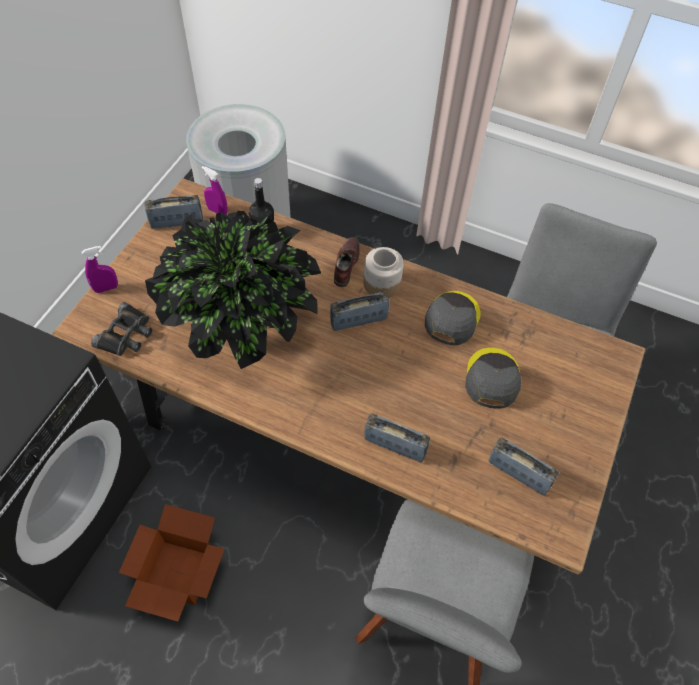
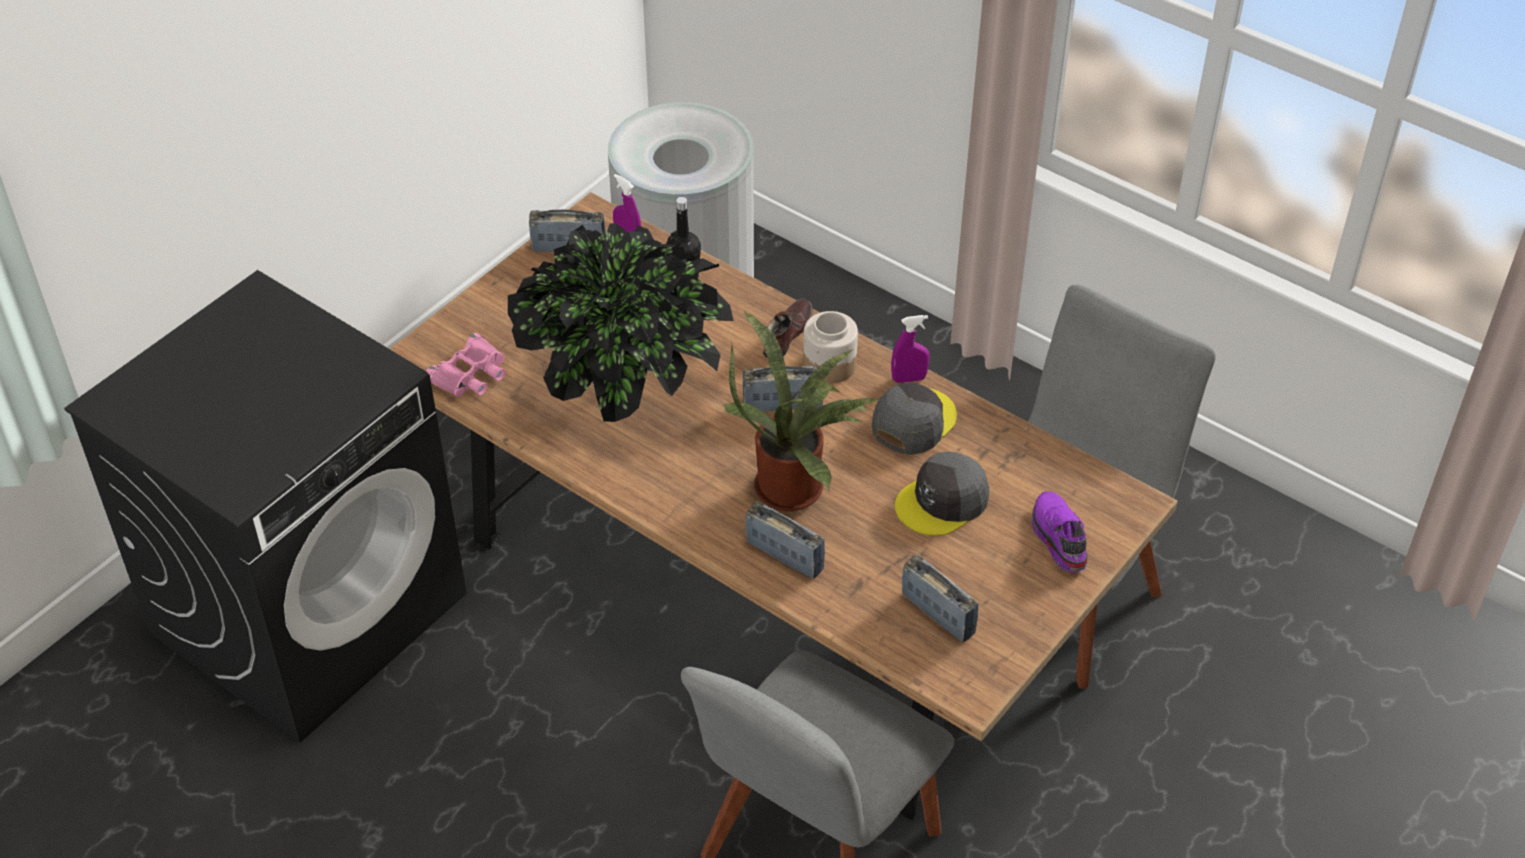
camera: 15 degrees right, 10 degrees down
purple spray bottle [82,246,118,293] -> purple spray bottle moved to [891,315,930,383]
black binoculars [91,302,152,356] -> pink binoculars [426,333,505,397]
cardboard box [119,504,225,622] -> none
grey cap [465,347,521,409] -> grey cap turned 150 degrees counterclockwise [895,452,989,536]
none -> potted plant [723,311,881,511]
none -> purple shoe [1032,491,1087,573]

